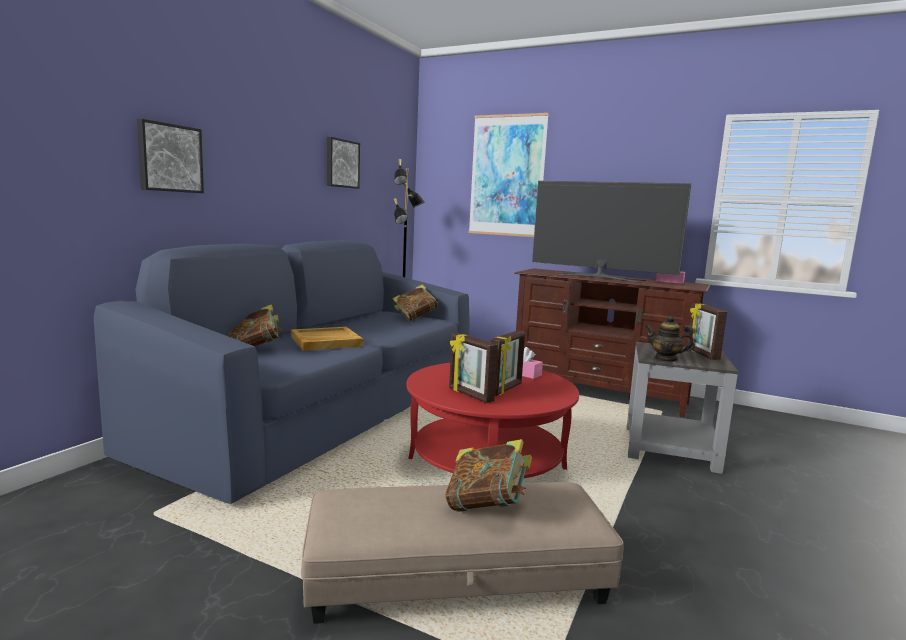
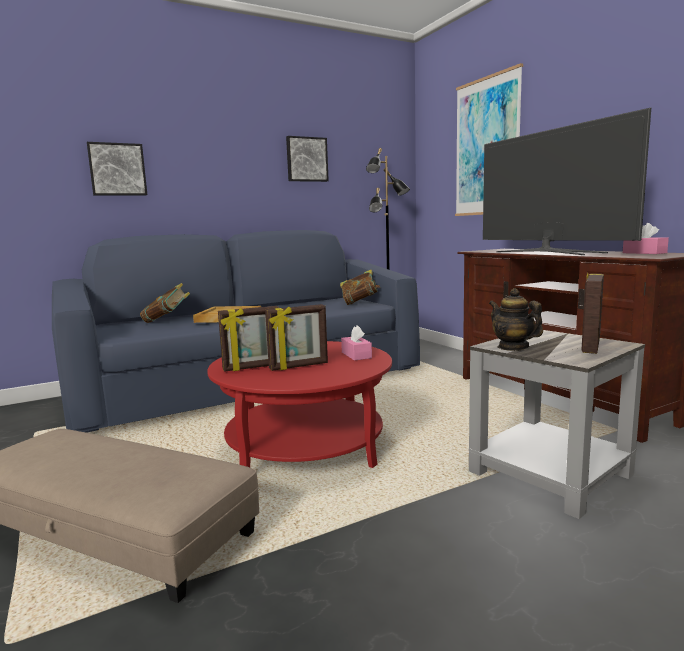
camera: 35 degrees right, 0 degrees up
book [445,439,532,512] -> none
picture frame [449,333,498,403] -> picture frame turned 105 degrees counterclockwise [218,306,279,372]

